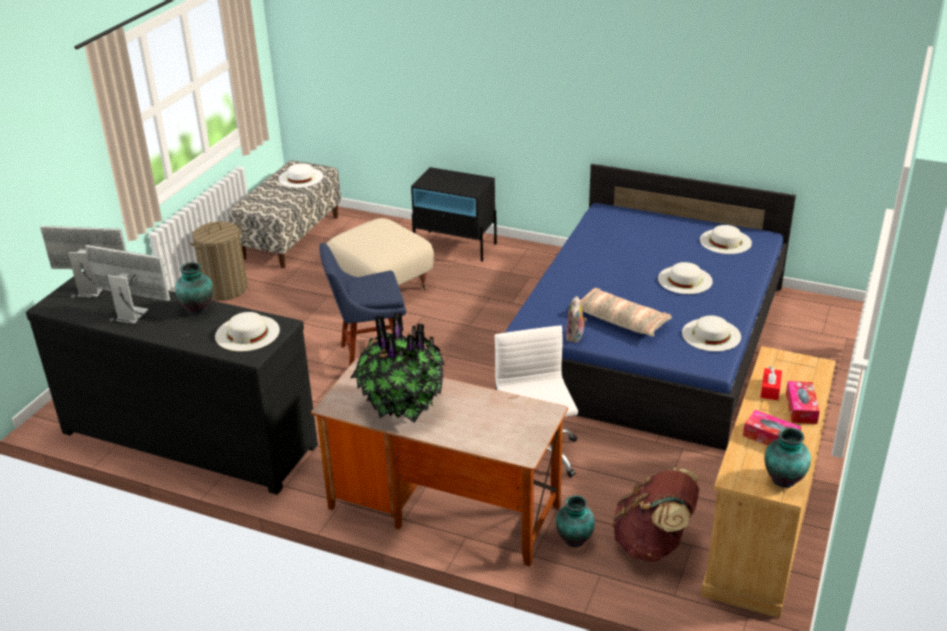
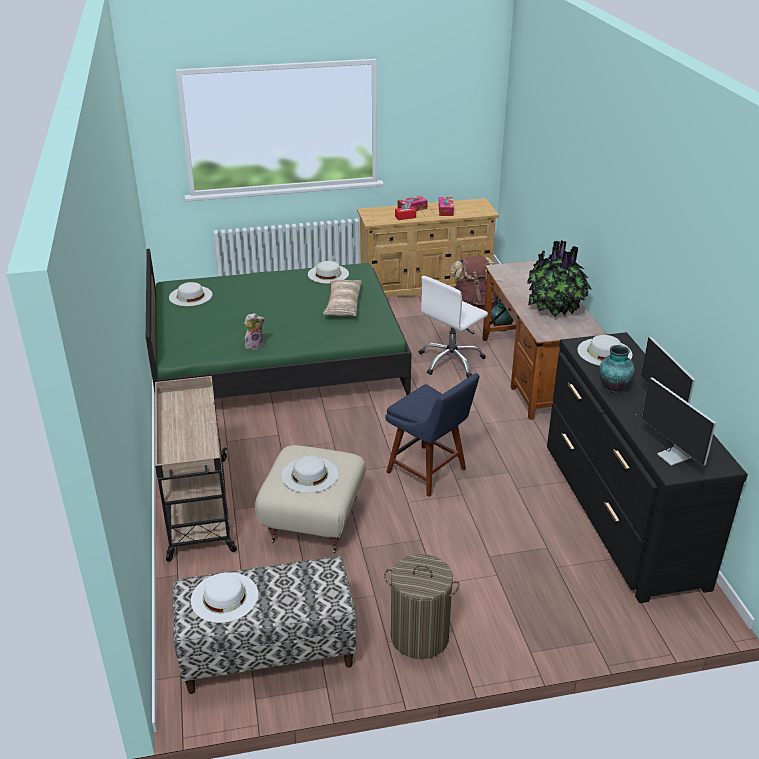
camera: 125 degrees left, 0 degrees up
black nightstand [411,167,497,262] -> beige cart [155,376,237,562]
blue bed [496,164,796,450] -> green bed [146,249,411,399]
plush toy [566,296,587,343] -> plush toy moved to [244,313,265,350]
white hat [658,262,713,294] -> white hat moved to [281,456,338,493]
vase [764,427,811,488] -> none

